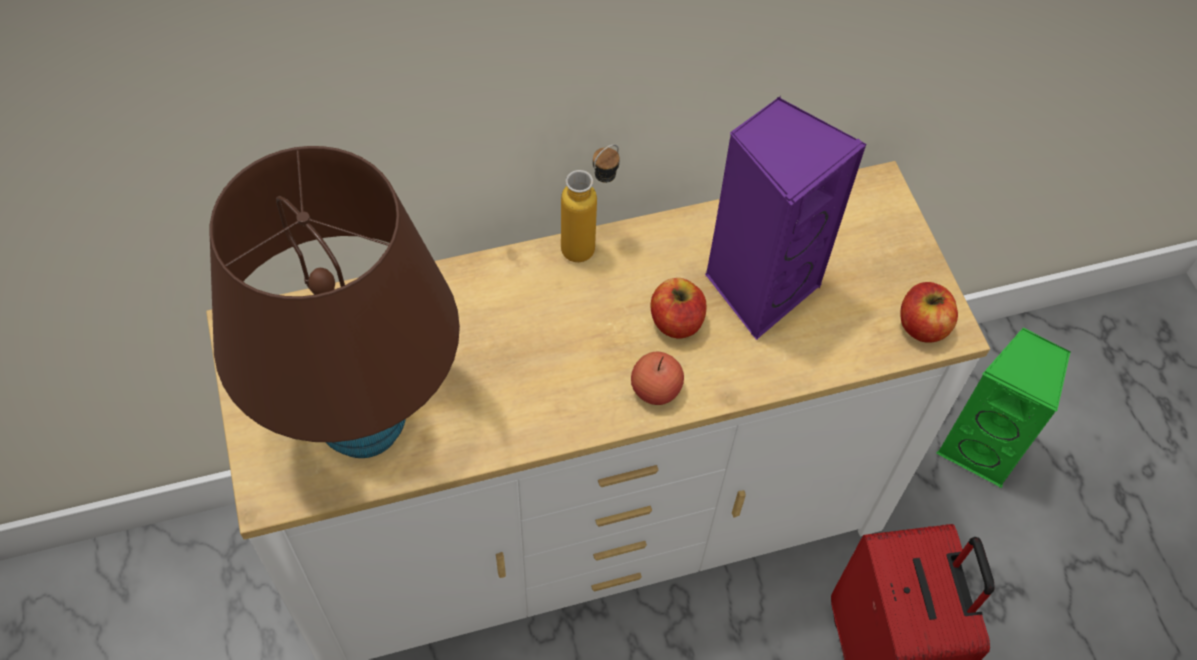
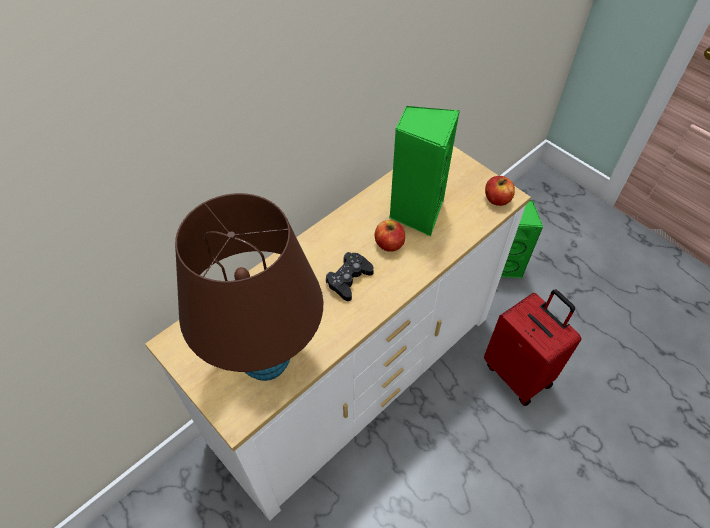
camera: 25 degrees left, 5 degrees down
bottle [561,144,620,262] -> none
apple [631,352,684,405] -> none
purple speaker [705,96,867,340] -> green speaker [389,106,460,236]
none -> black game controller [326,252,374,301]

